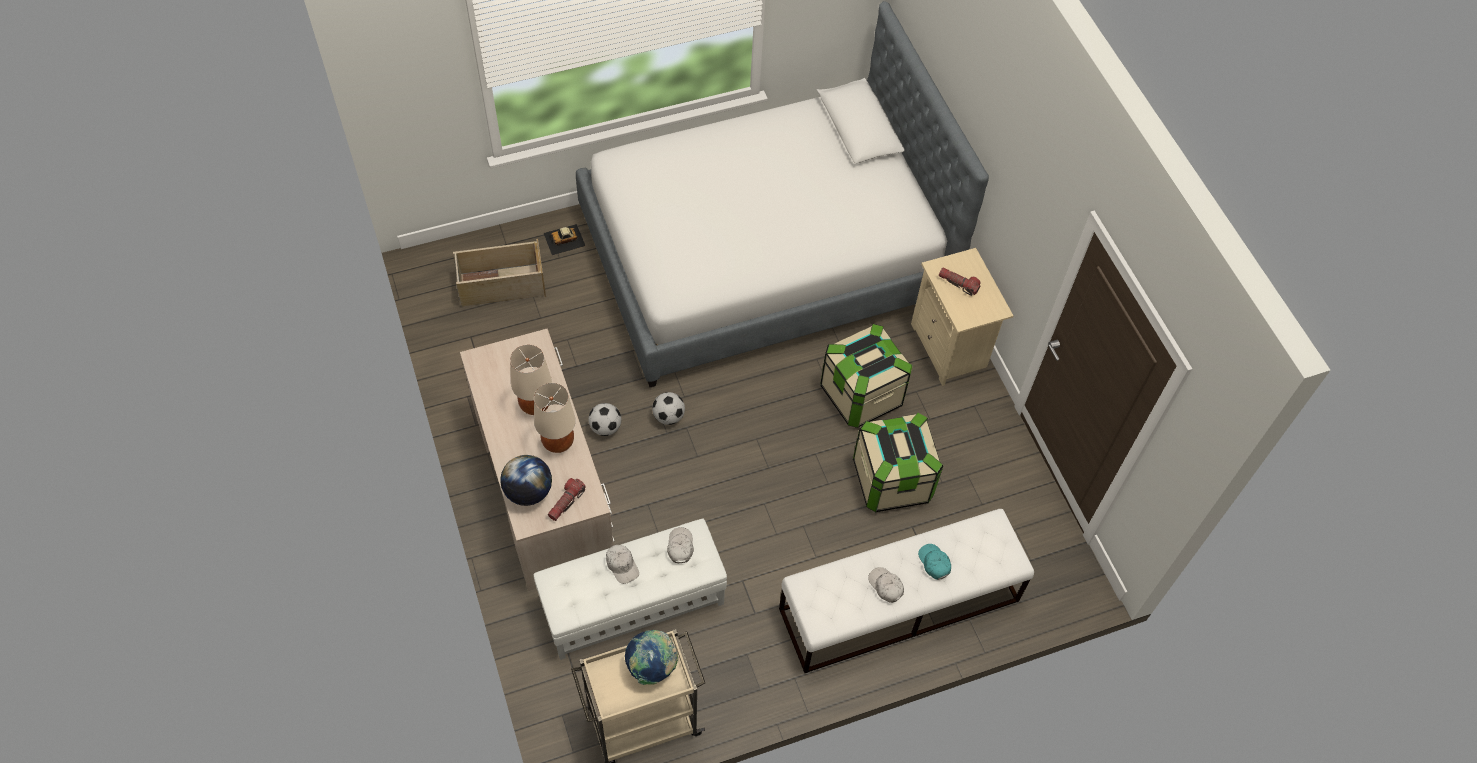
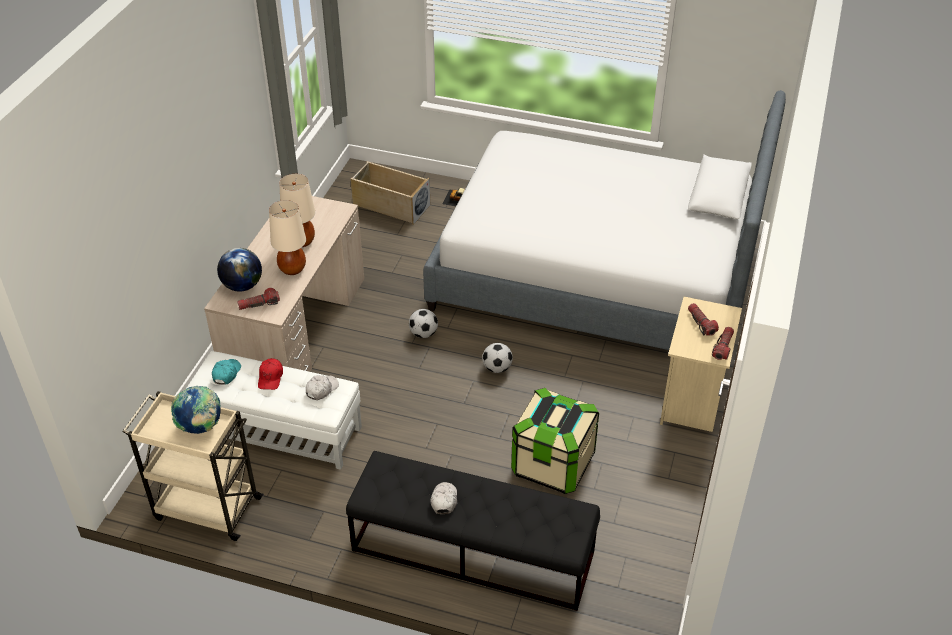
camera: 40 degrees right, 15 degrees down
football [588,403,621,436] -> football moved to [482,343,513,373]
white cap [606,545,639,584] -> red cap [258,358,283,390]
white bench [779,509,1034,673] -> black bench [346,451,600,611]
storage box [820,324,912,428] -> none
turquoise cap [918,544,951,580] -> turquoise cap moved to [212,359,241,385]
none -> flashlight [712,327,734,360]

